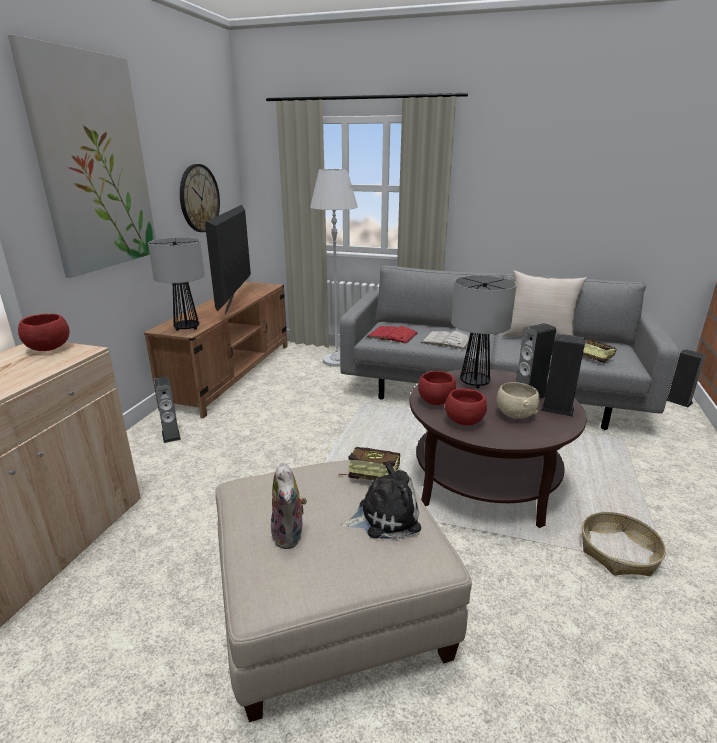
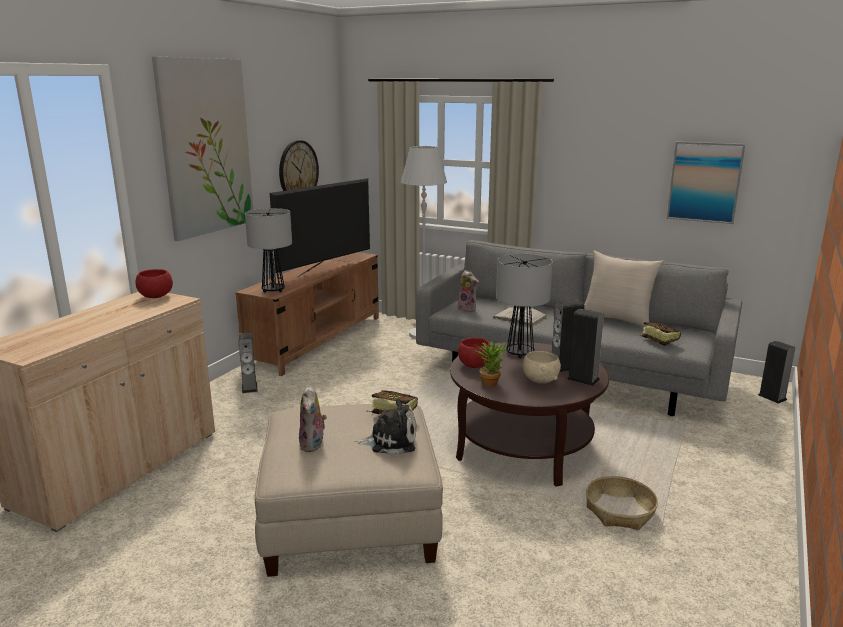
camera: 10 degrees right, 5 degrees down
television [205,205,251,314] -> television turned 150 degrees counterclockwise [270,178,370,278]
red book [366,326,418,344] -> plush toy [458,270,479,312]
red bowl [445,389,487,426] -> potted plant [475,342,507,387]
none -> picture [667,141,745,224]

